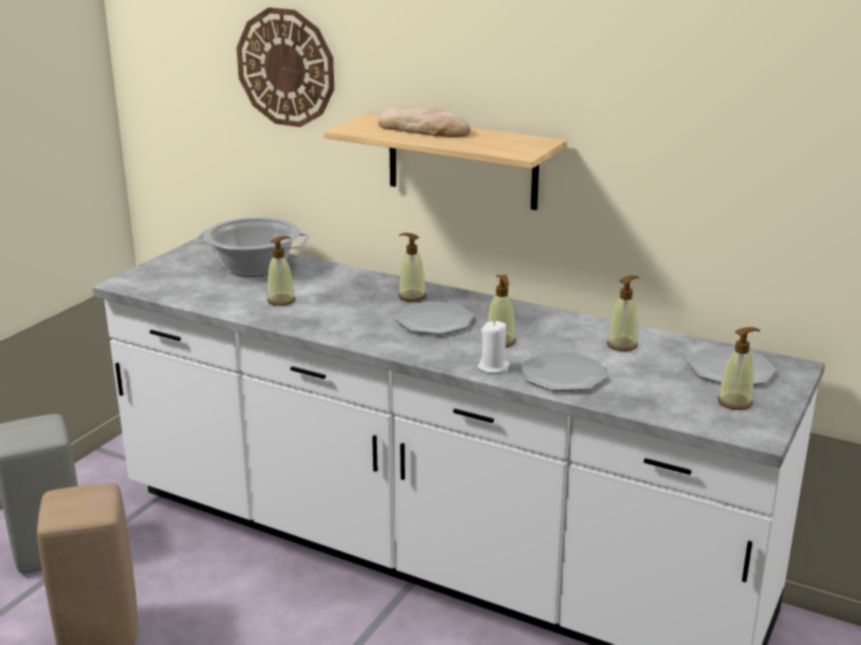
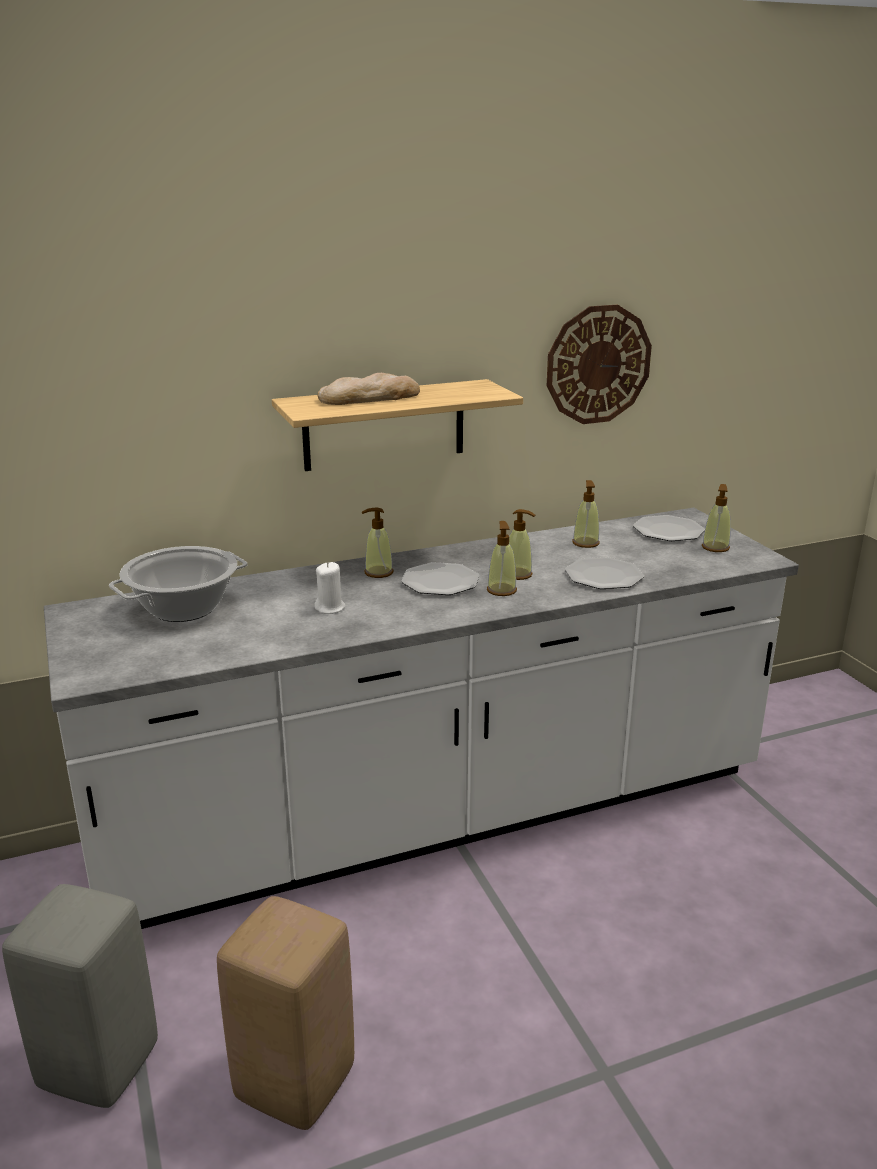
camera: 50 degrees left, 0 degrees up
wall clock [237,8,334,127] -> wall clock moved to [547,305,652,424]
soap dispenser [267,236,295,306] -> soap dispenser moved to [487,521,517,596]
white candle [478,321,510,373] -> white candle moved to [314,562,346,614]

